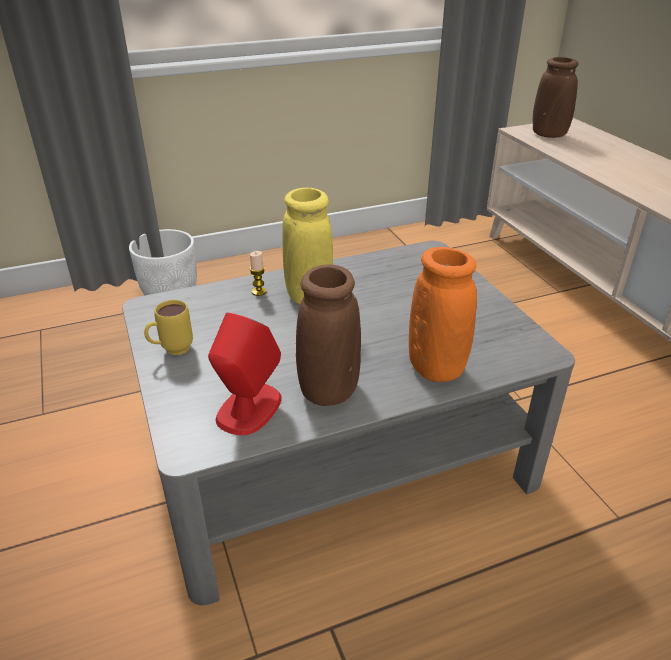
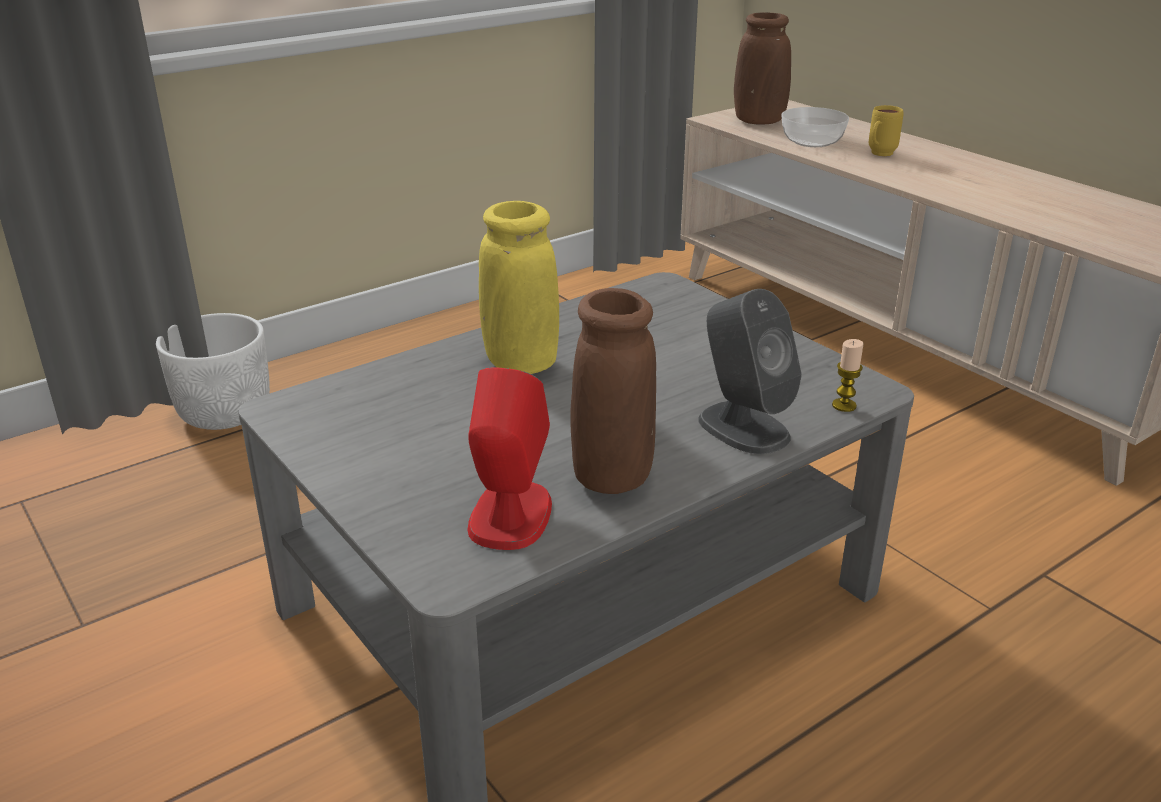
camera: 15 degrees left, 5 degrees down
yellow mug [144,300,193,355] -> yellow mug moved to [869,105,904,156]
candle [249,251,266,296] -> candle moved to [832,339,864,412]
orange vase [409,247,477,382] -> grey speaker [698,289,802,454]
none -> bowl [781,107,849,147]

